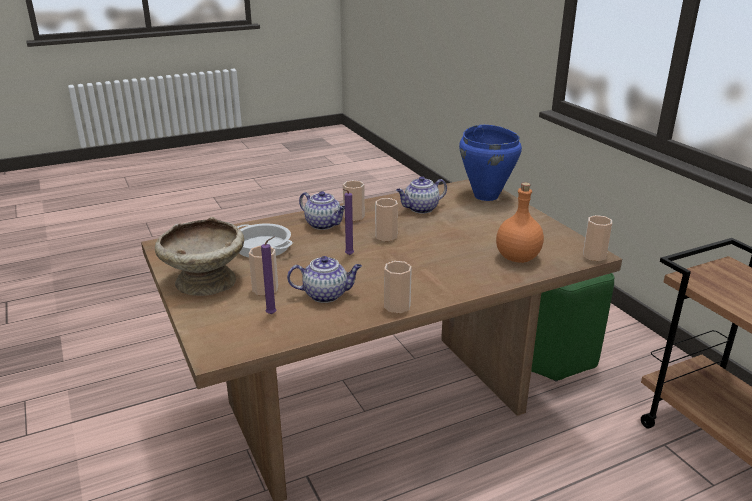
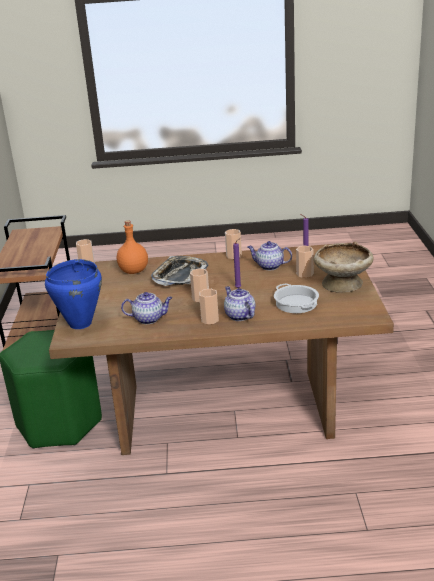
camera: 155 degrees left, 0 degrees up
none -> tray [151,256,208,286]

